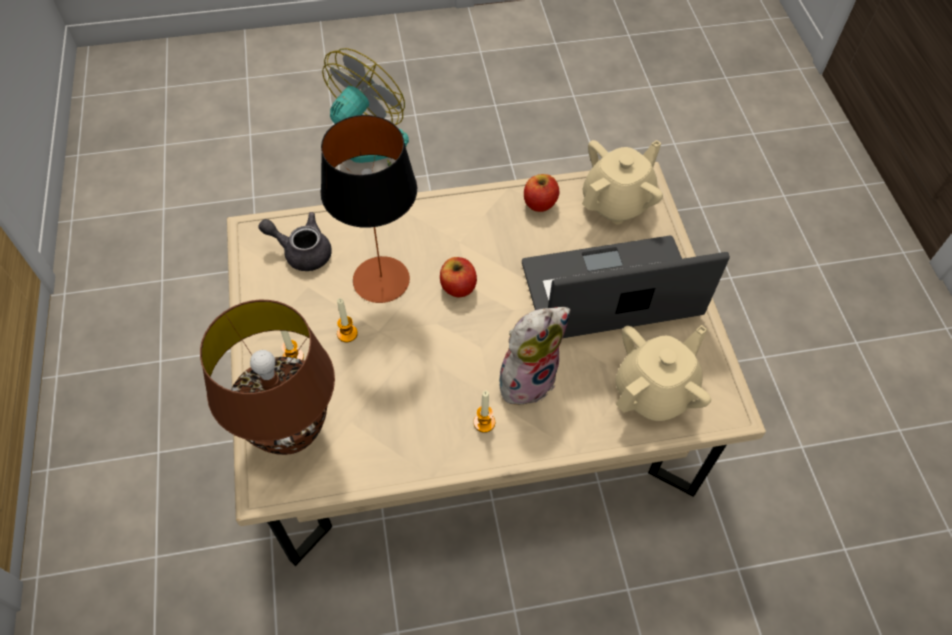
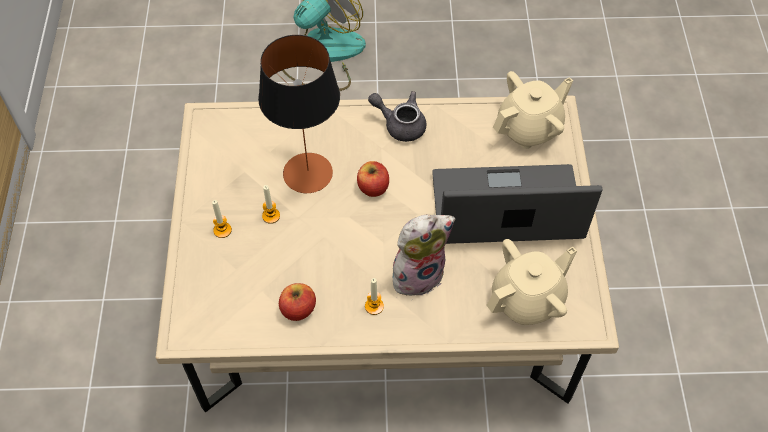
camera: 10 degrees right, 0 degrees up
brown table lamp [200,300,335,455] -> none
grey teapot [258,212,332,271] -> grey teapot moved to [368,91,426,142]
apple [524,174,559,212] -> apple moved to [279,283,316,321]

